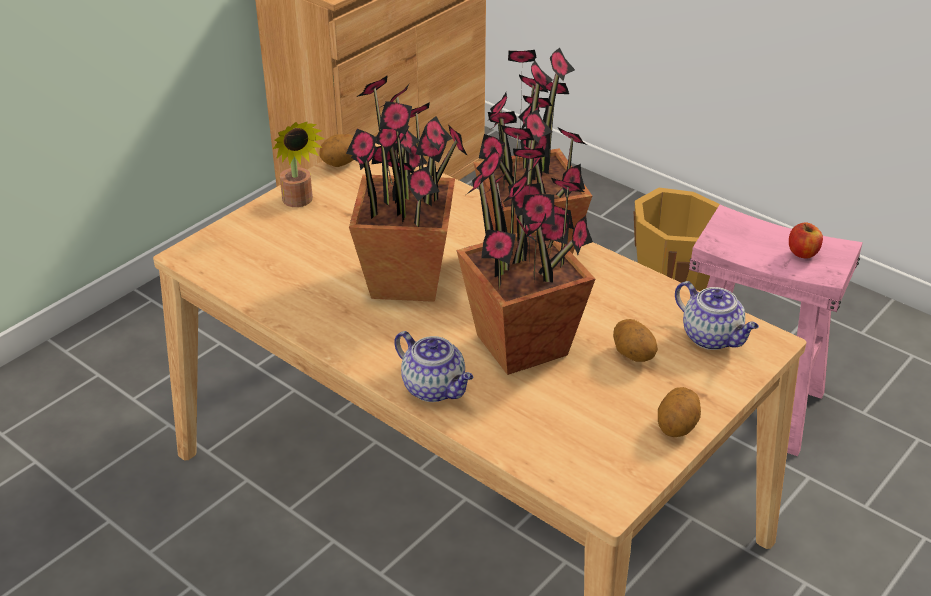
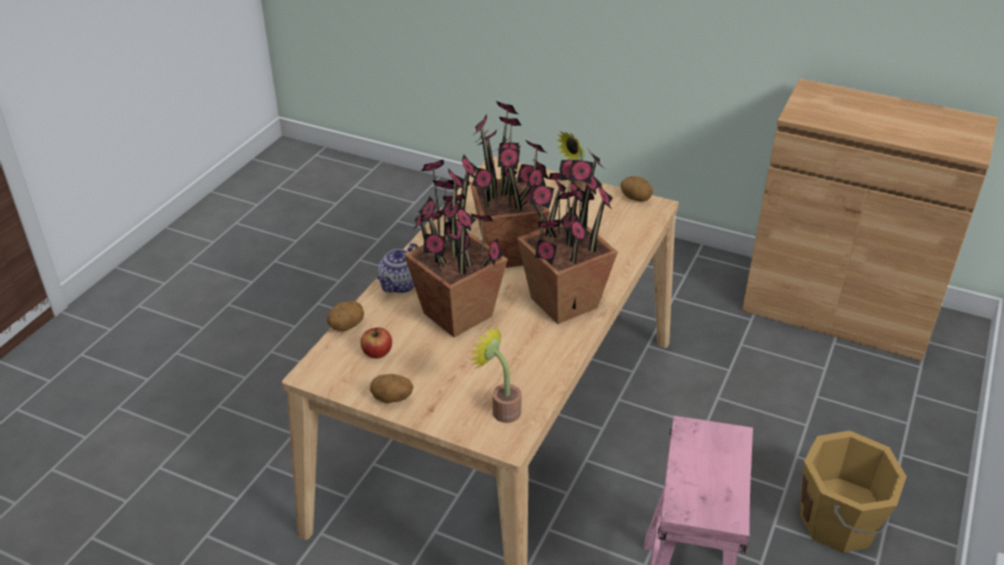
camera: 75 degrees right, 0 degrees up
potato [613,319,658,362] -> potato moved to [327,301,364,331]
teapot [675,281,759,350] -> potted plant [469,326,522,423]
apple [789,223,823,258] -> apple moved to [360,328,392,358]

